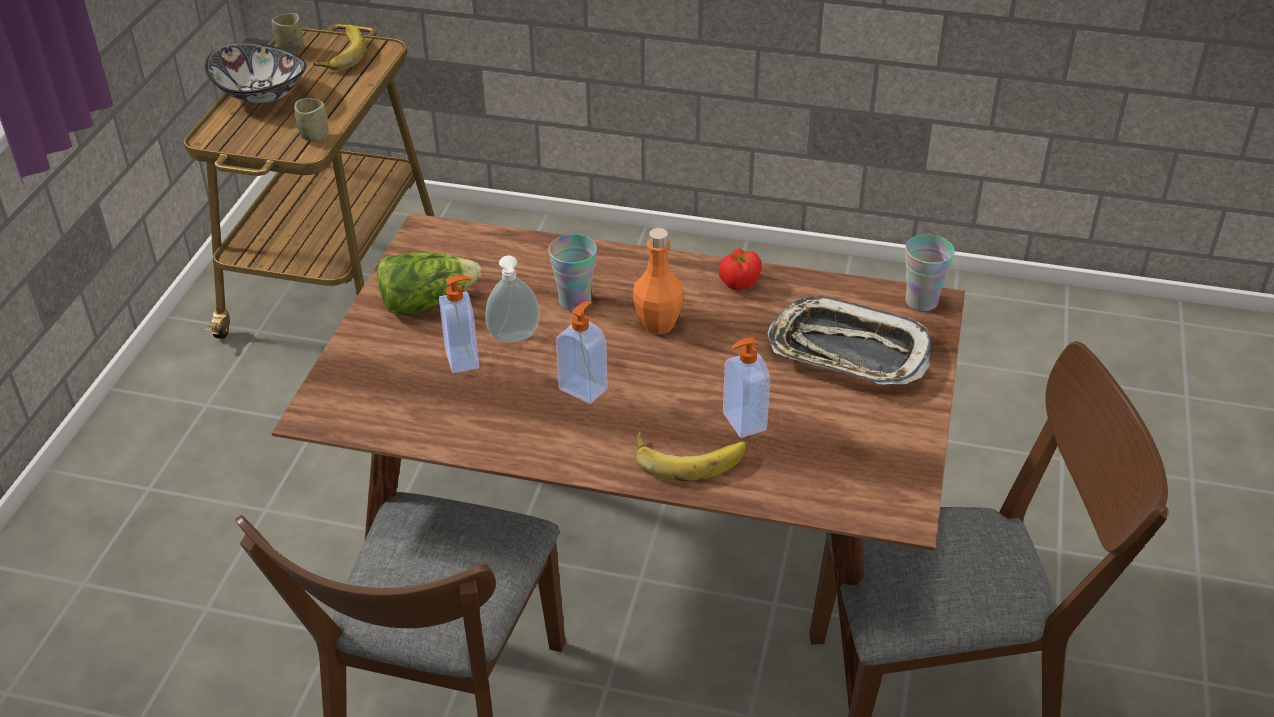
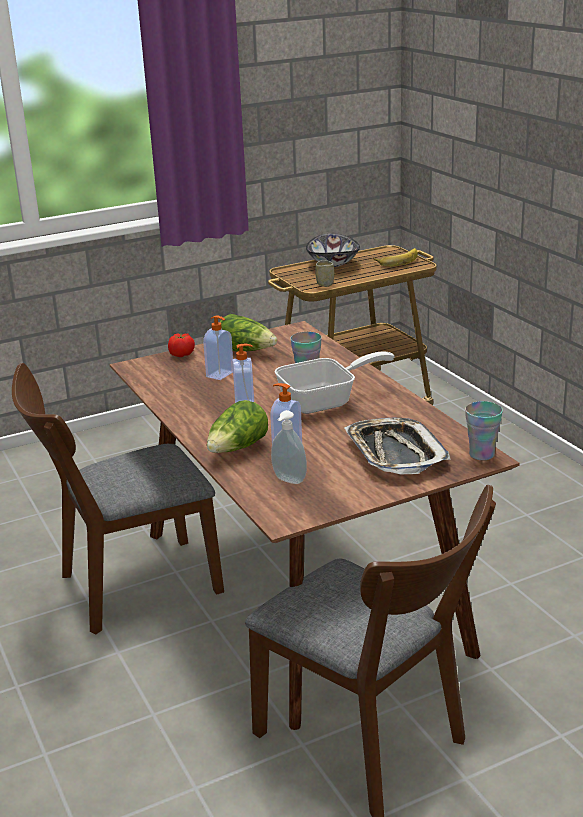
camera: 50 degrees right, 15 degrees down
cup [272,13,304,53] -> none
soap dispenser [485,255,539,343] -> soap dispenser moved to [271,410,307,484]
orange bottle [633,228,683,335] -> frying pan [274,352,395,414]
banana [635,431,746,481] -> lettuce [207,400,268,453]
tomato [719,248,762,290] -> tomato moved to [168,333,195,357]

